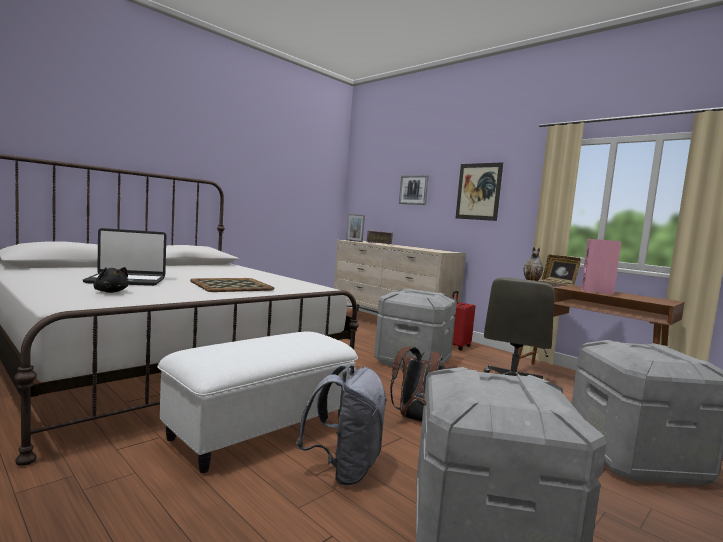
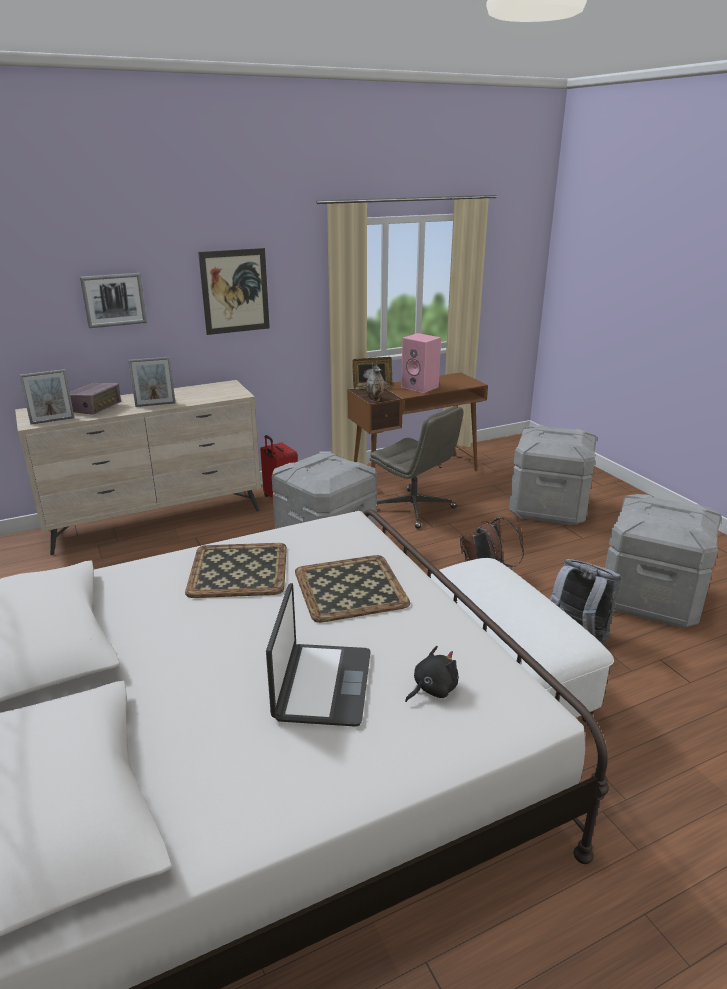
camera: 70 degrees left, 20 degrees up
none -> picture frame [128,357,175,407]
none -> tray [185,543,287,598]

